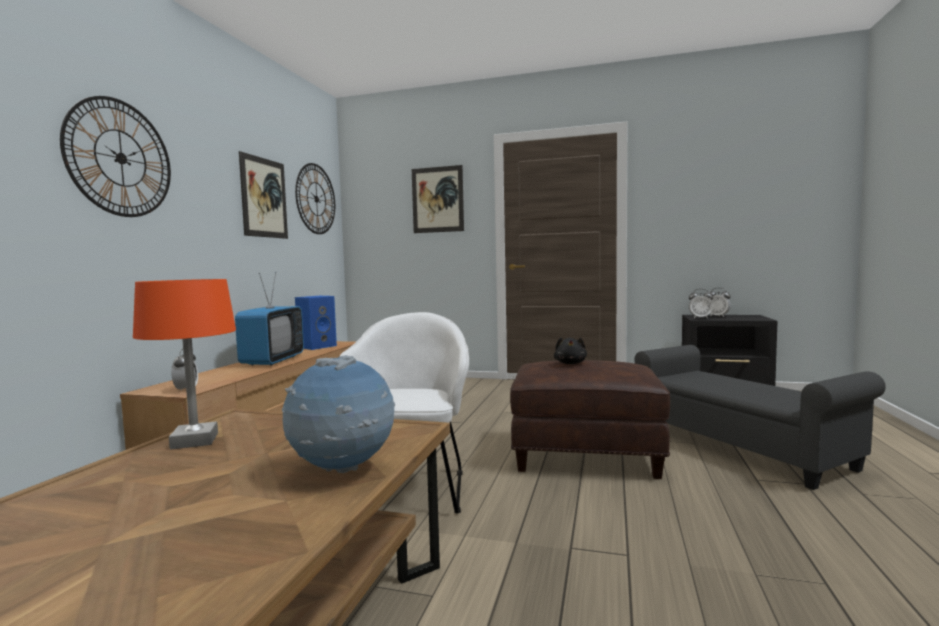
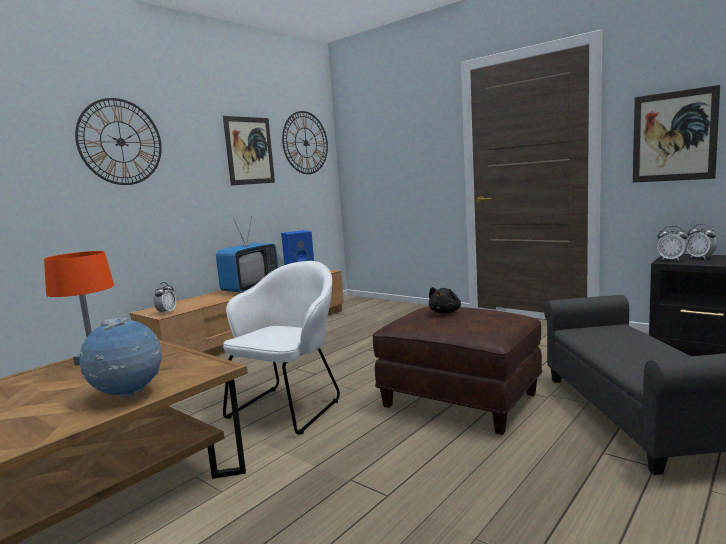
camera: 25 degrees right, 5 degrees up
picture [412,165,464,233] -> picture moved to [633,85,720,183]

